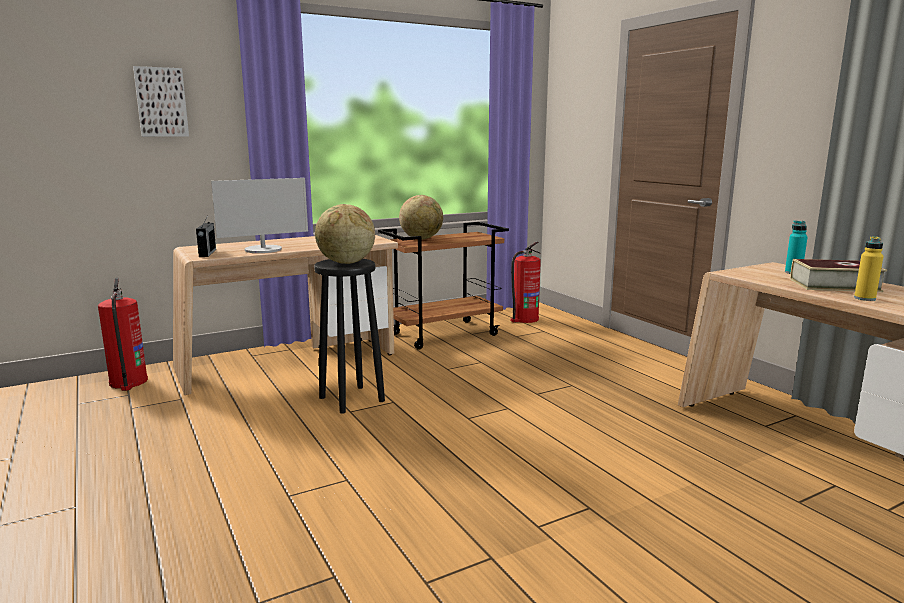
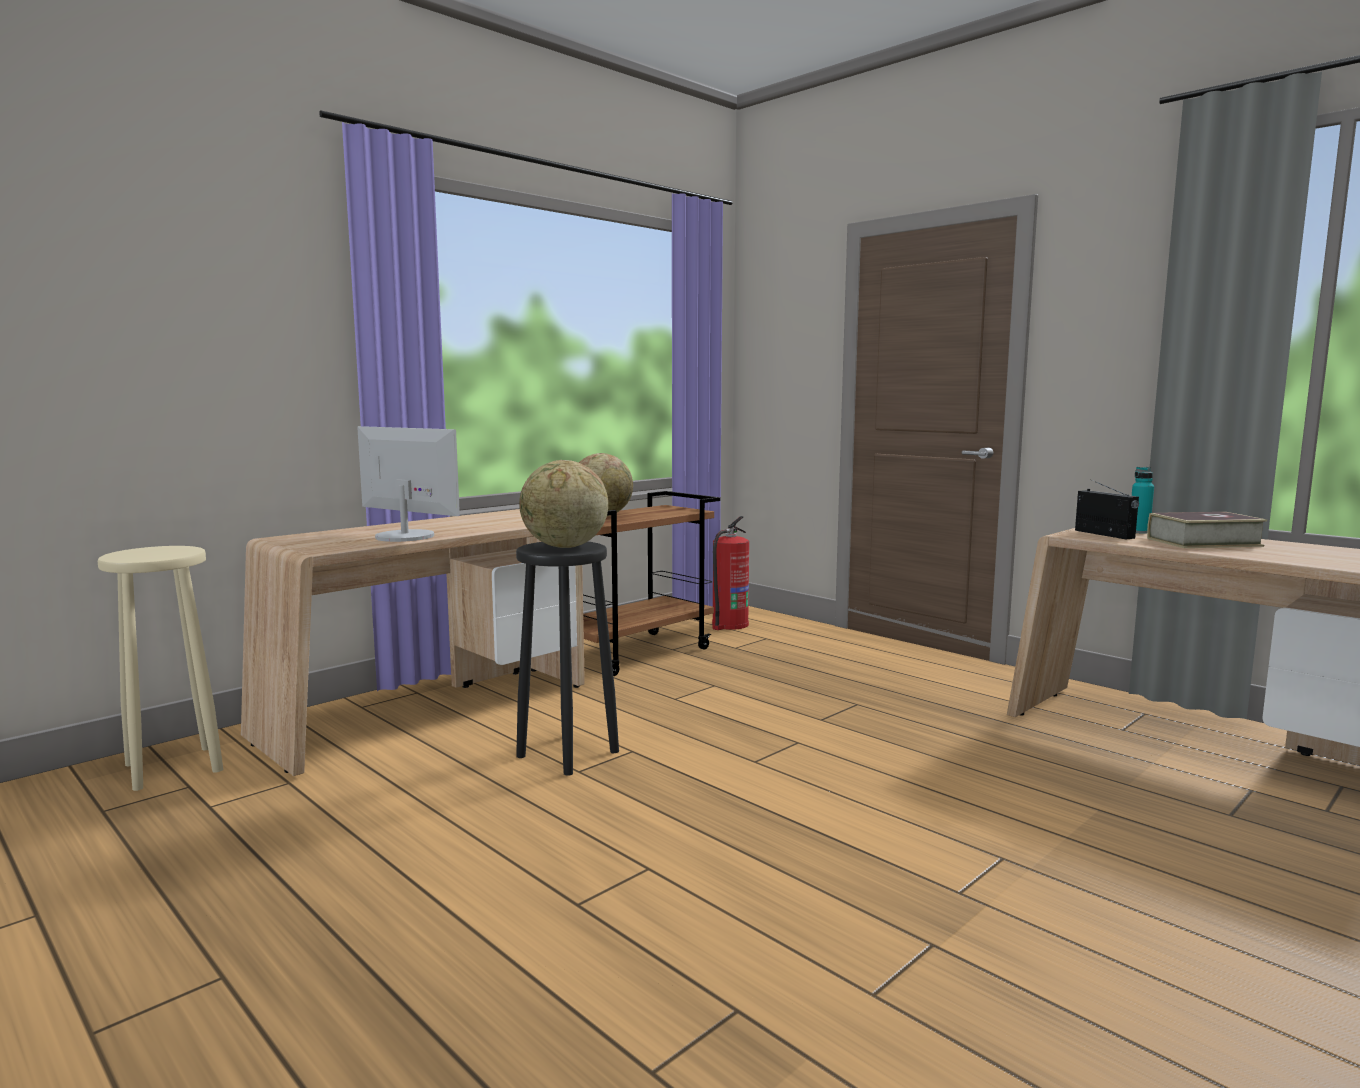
camera: 15 degrees left, 5 degrees down
fire extinguisher [98,278,148,391] -> beige stool [97,546,223,791]
picture [133,66,189,137] -> none
radio [196,217,216,257] -> radio moved to [1075,480,1139,539]
monitor [211,178,308,253] -> monitor turned 105 degrees counterclockwise [357,426,460,542]
yellow bottle [854,236,884,301] -> none

